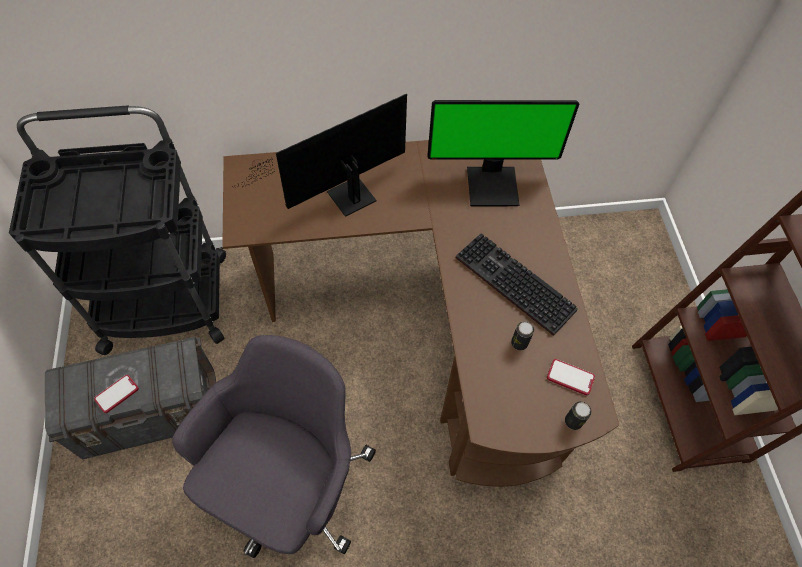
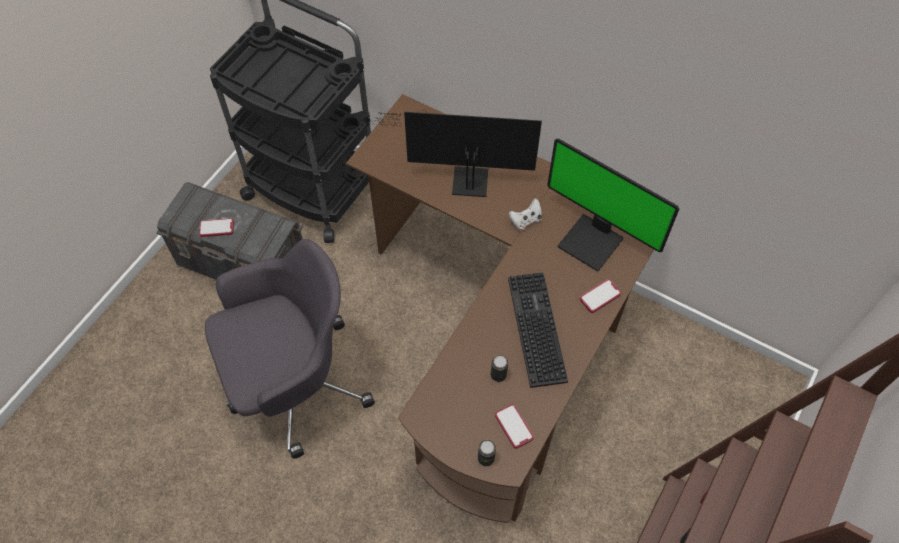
camera: 40 degrees right, 0 degrees up
none -> white game controller [508,198,542,231]
none -> phone [580,279,621,313]

